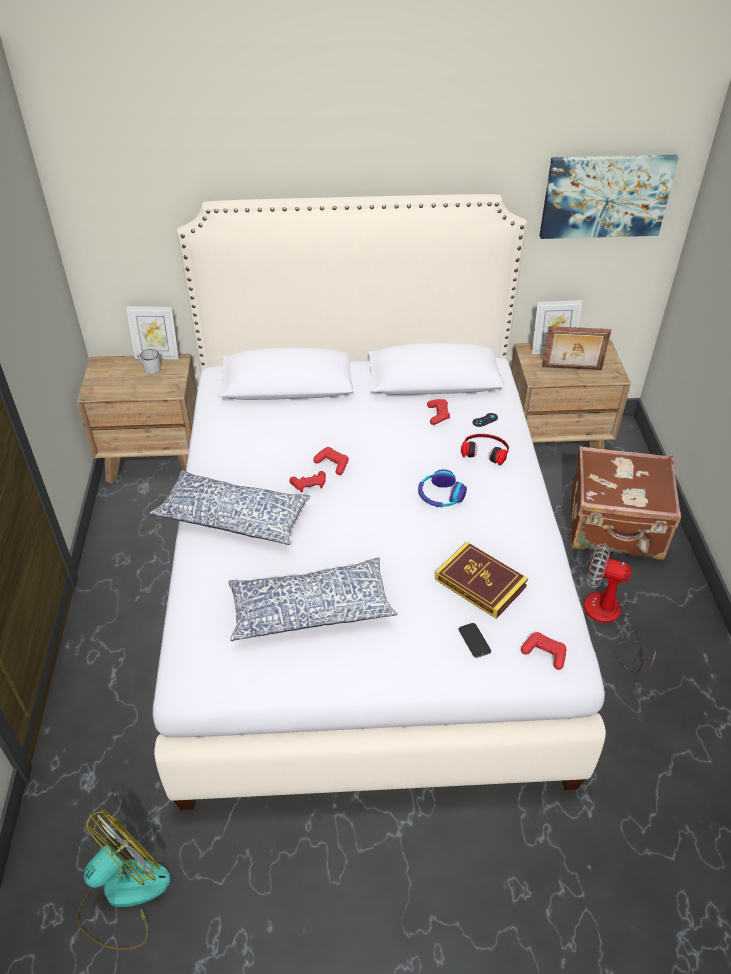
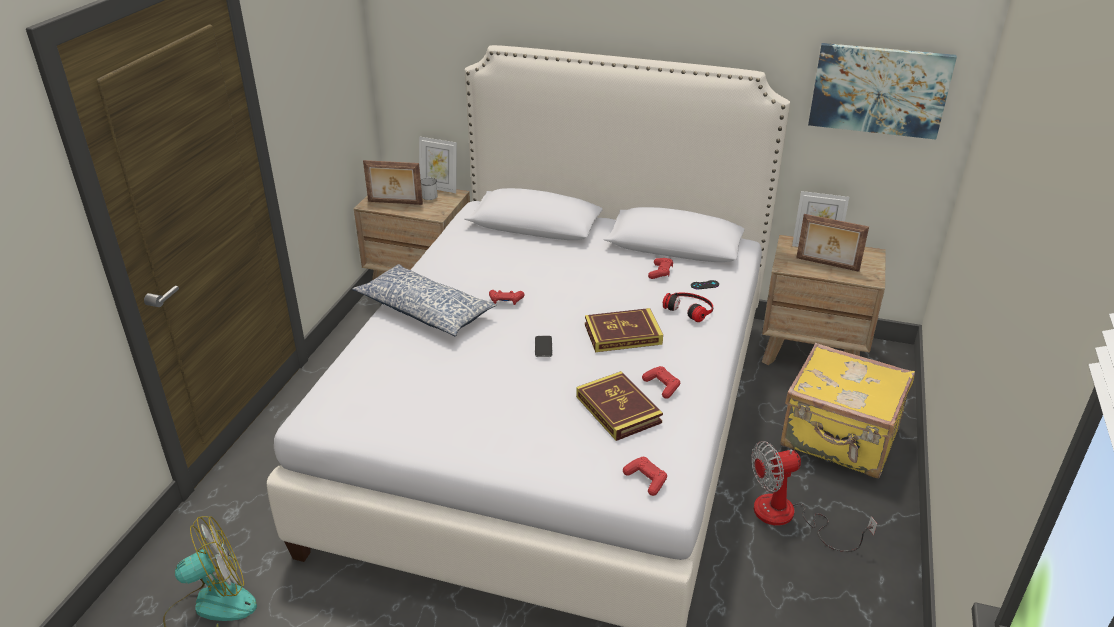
camera: 20 degrees right, 10 degrees down
pillow [228,558,397,641] -> none
red game controller [313,447,349,475] -> red game controller moved to [642,366,680,399]
headphones [418,469,467,507] -> book [585,308,663,352]
phone [458,623,491,658] -> phone moved to [535,336,552,357]
brown suitcase [570,446,681,560] -> yellow suitcase [780,343,915,478]
fan [584,543,656,672] -> fan turned 60 degrees counterclockwise [751,441,877,552]
none -> picture frame [363,160,423,205]

